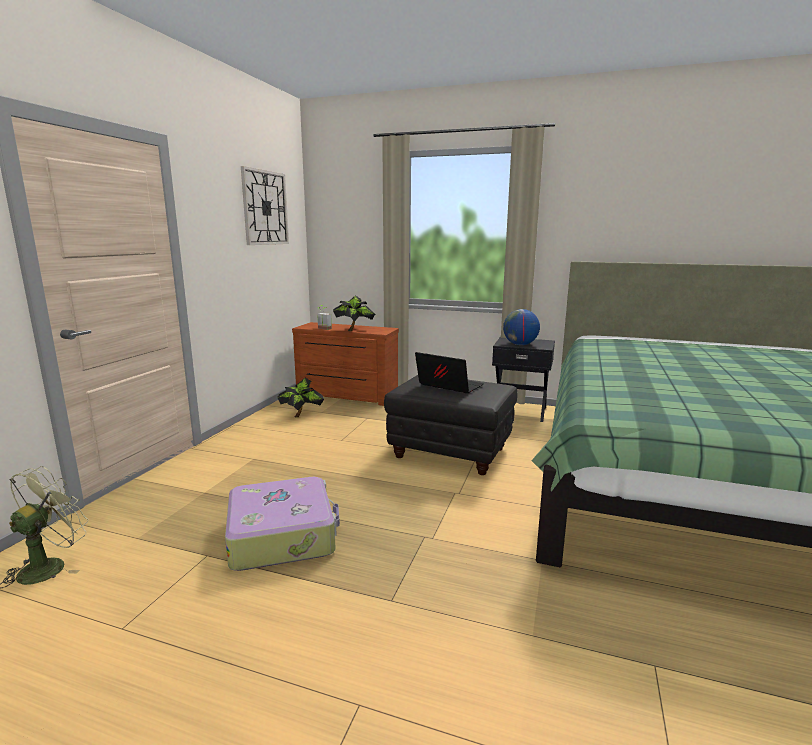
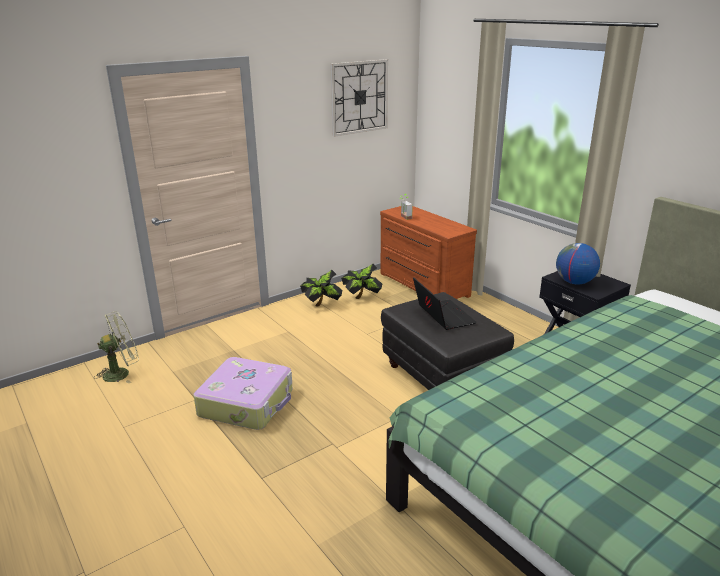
camera: 35 degrees right, 10 degrees up
potted plant [333,296,375,331] -> potted plant moved to [300,270,342,307]

